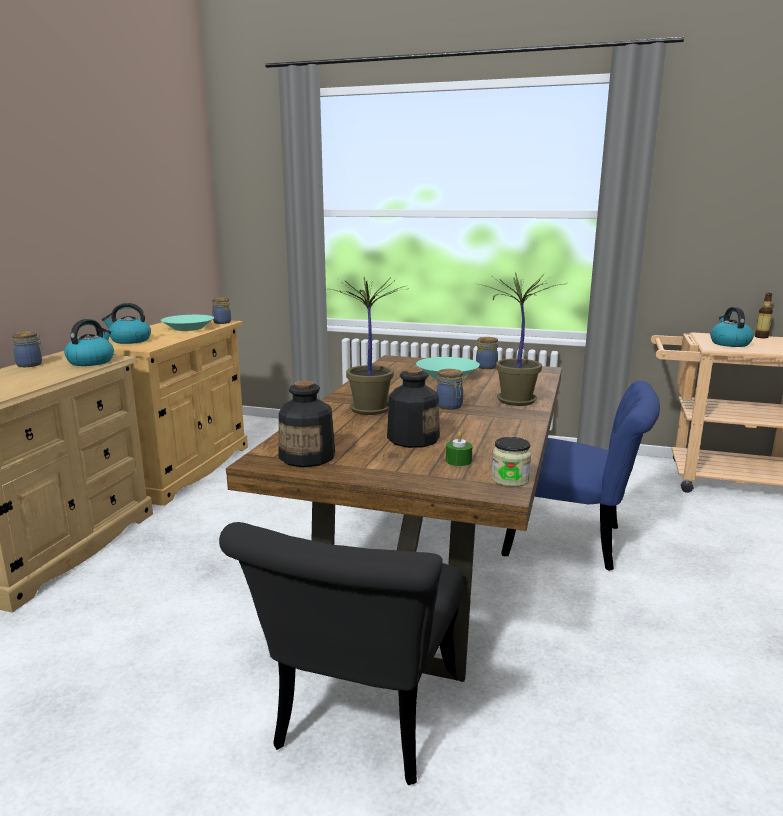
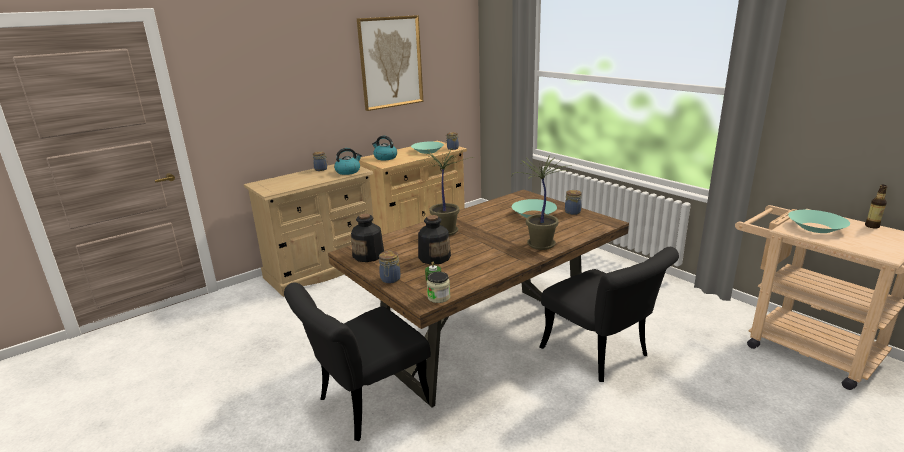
camera: 35 degrees right, 5 degrees up
jar [436,369,463,410] -> jar moved to [379,251,401,283]
blue chair [501,380,660,571] -> black chair [539,247,679,382]
kettle [710,307,754,347] -> turquoise bowl [788,210,850,233]
none -> picture [357,15,423,111]

